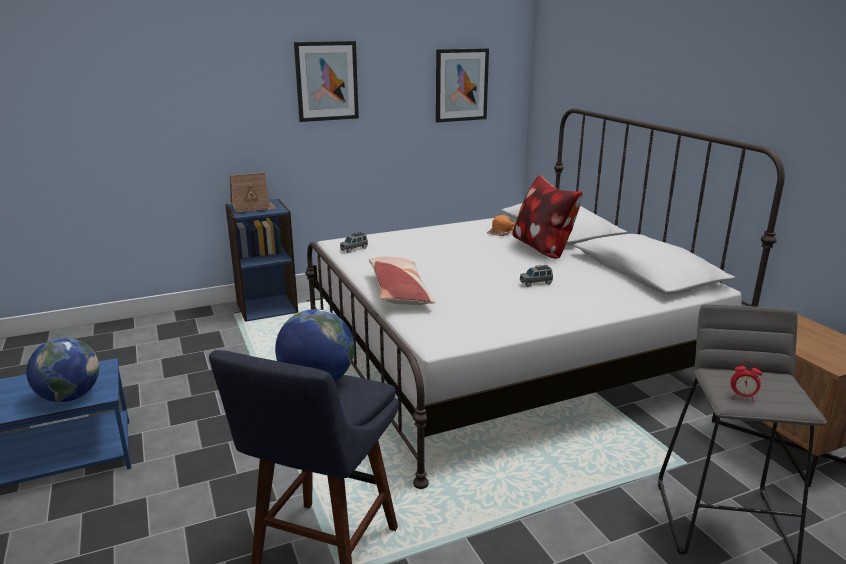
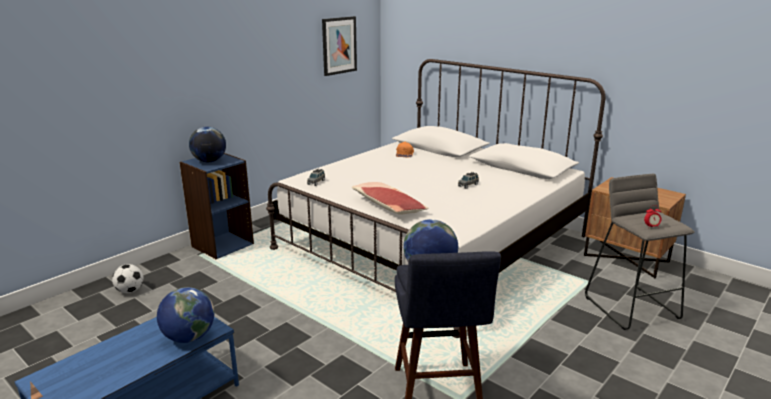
camera: 25 degrees left, 0 degrees up
toy house [229,172,277,213] -> globe [189,126,226,162]
picture [294,41,359,122] -> none
pillow [512,175,582,259] -> none
none -> football [112,264,144,293]

